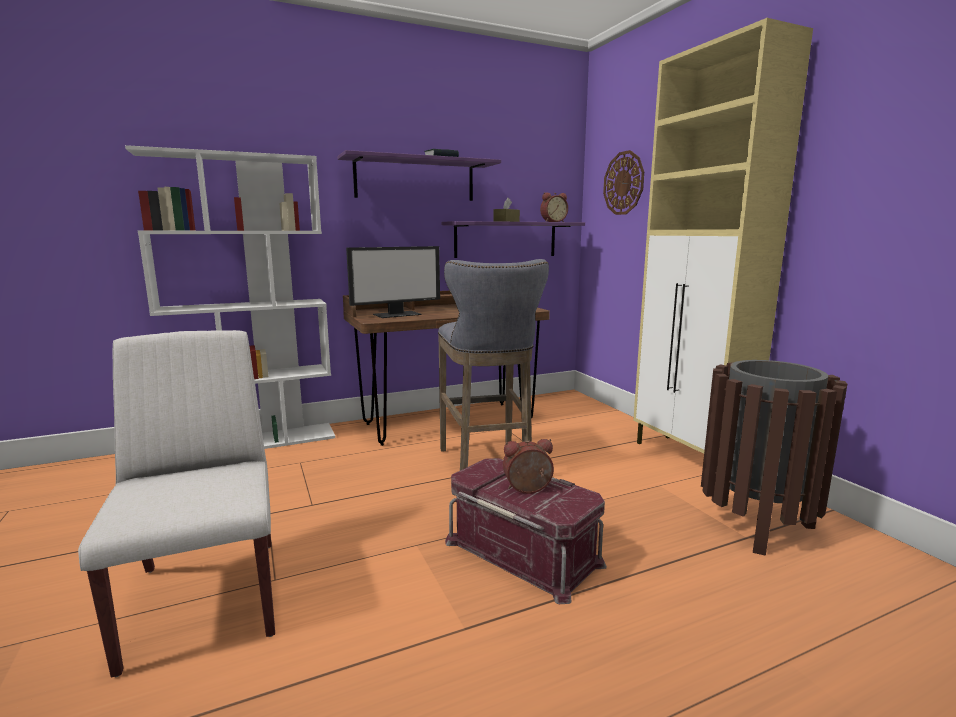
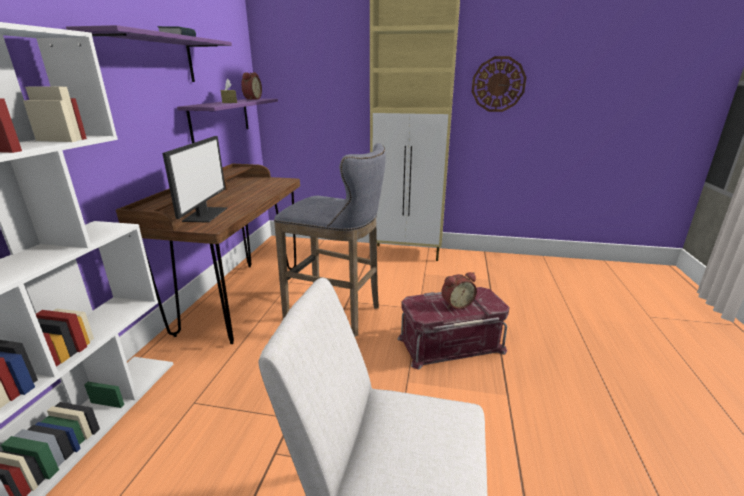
camera: 55 degrees left, 10 degrees up
alarm clock [503,439,554,494] -> alarm clock turned 135 degrees counterclockwise [441,272,477,309]
wall clock [603,150,644,215] -> wall clock moved to [472,56,527,112]
brown trash can [701,360,847,556] -> none

